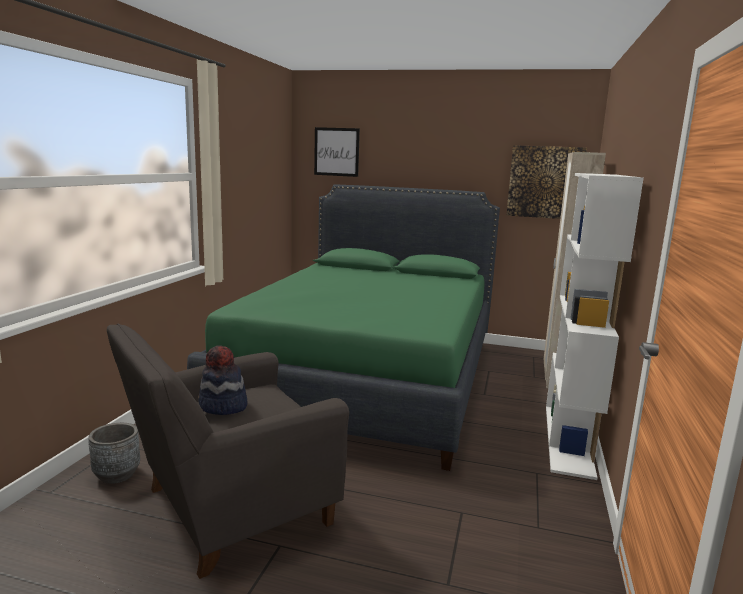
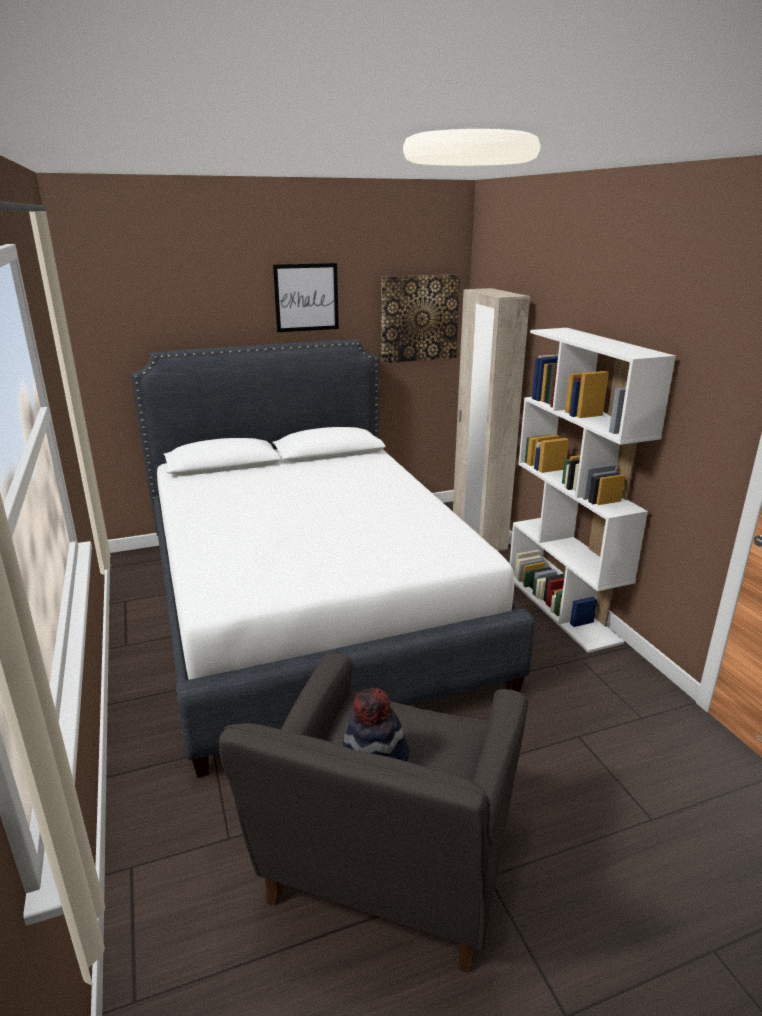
camera: 35 degrees left, 10 degrees up
grey planter [88,423,140,484] -> none
green bed [187,184,500,471] -> white bed [131,339,535,778]
picture [314,127,360,177] -> picture moved to [273,263,339,332]

